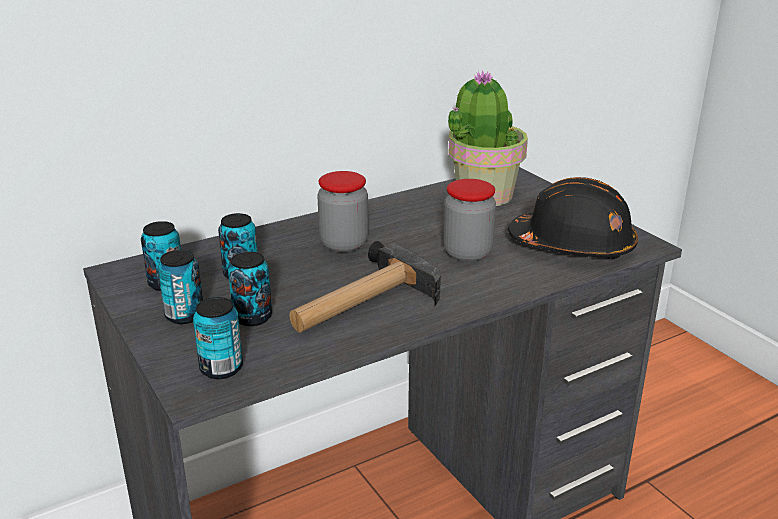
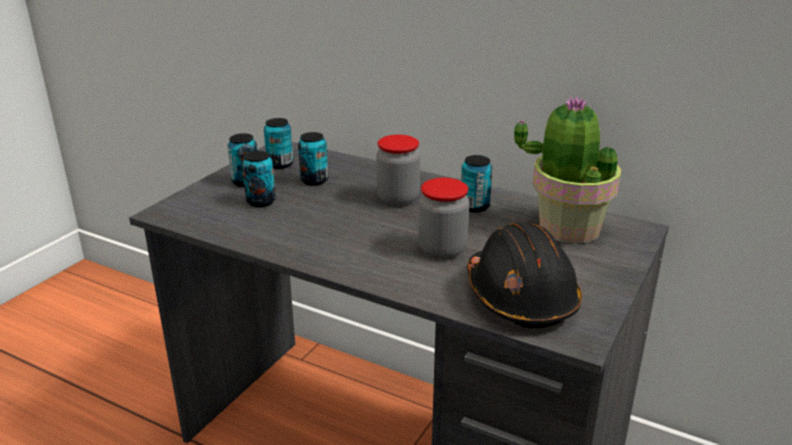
camera: 60 degrees right, 0 degrees up
can [193,297,243,379] -> can moved to [461,155,492,212]
hammer [289,241,441,333] -> none

